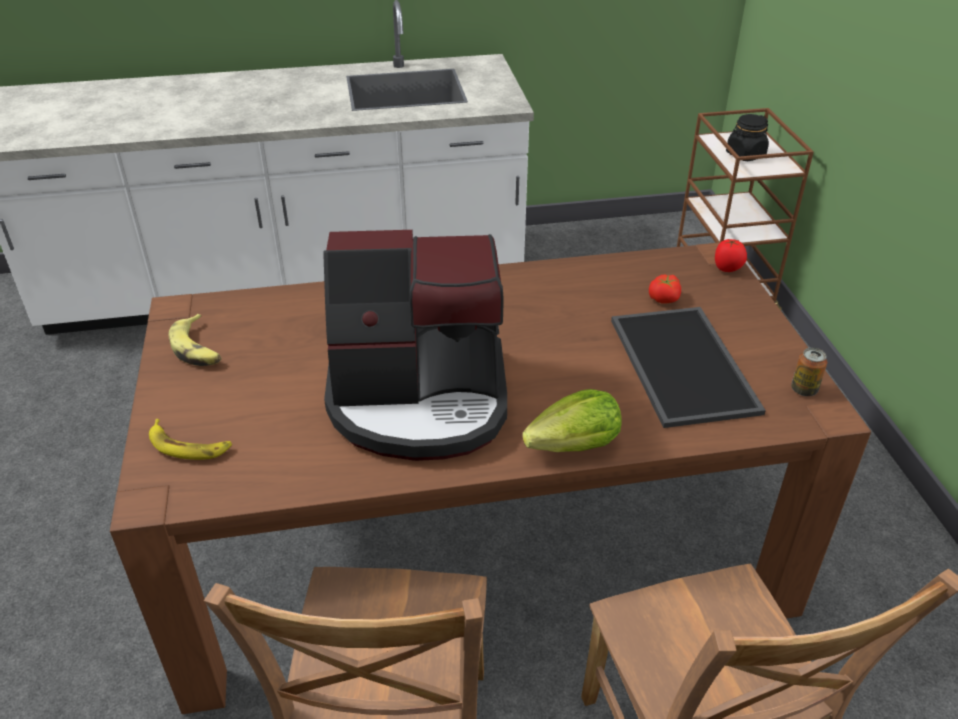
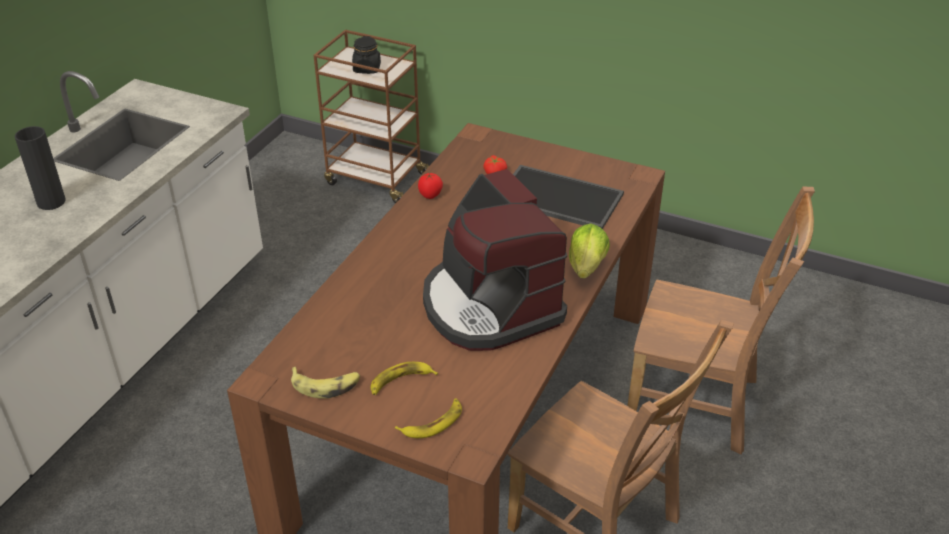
camera: 55 degrees left, 0 degrees up
coffee machine [323,230,507,461] -> coffee machine turned 120 degrees clockwise [423,169,567,351]
tomato [715,239,747,272] -> tomato moved to [418,173,443,199]
can [791,348,827,396] -> none
none -> black vase [15,126,66,210]
none -> banana [371,362,438,395]

